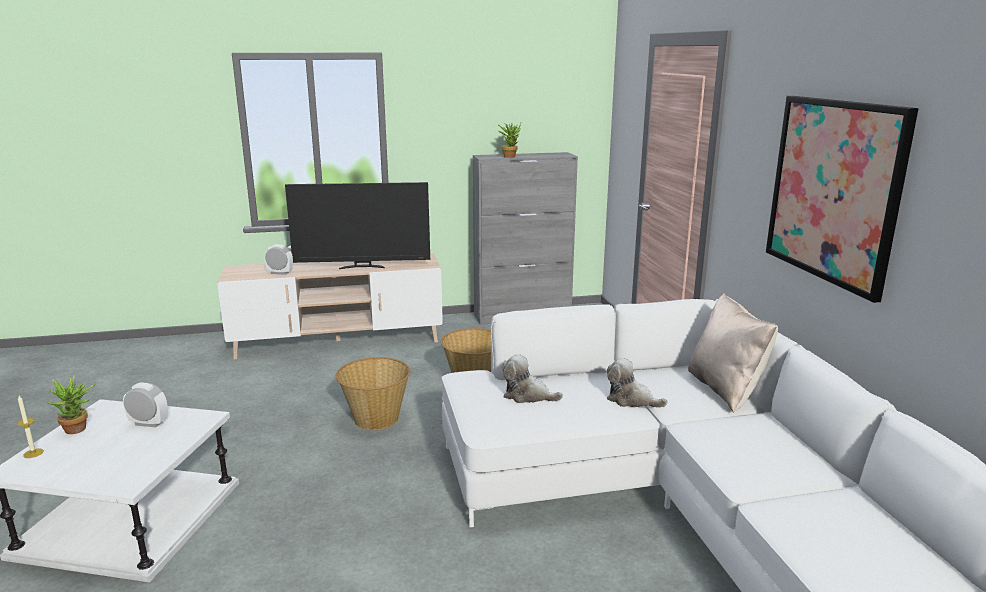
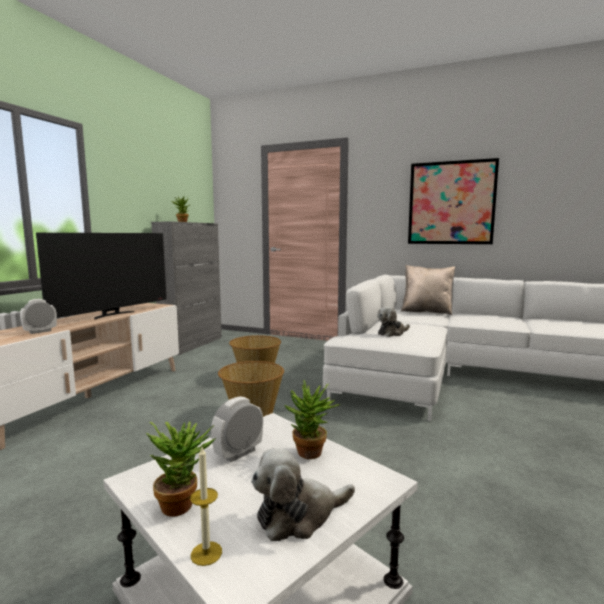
camera: 55 degrees left, 10 degrees down
plush toy [607,358,668,408] -> plush toy moved to [251,448,355,541]
none -> potted plant [284,380,340,459]

